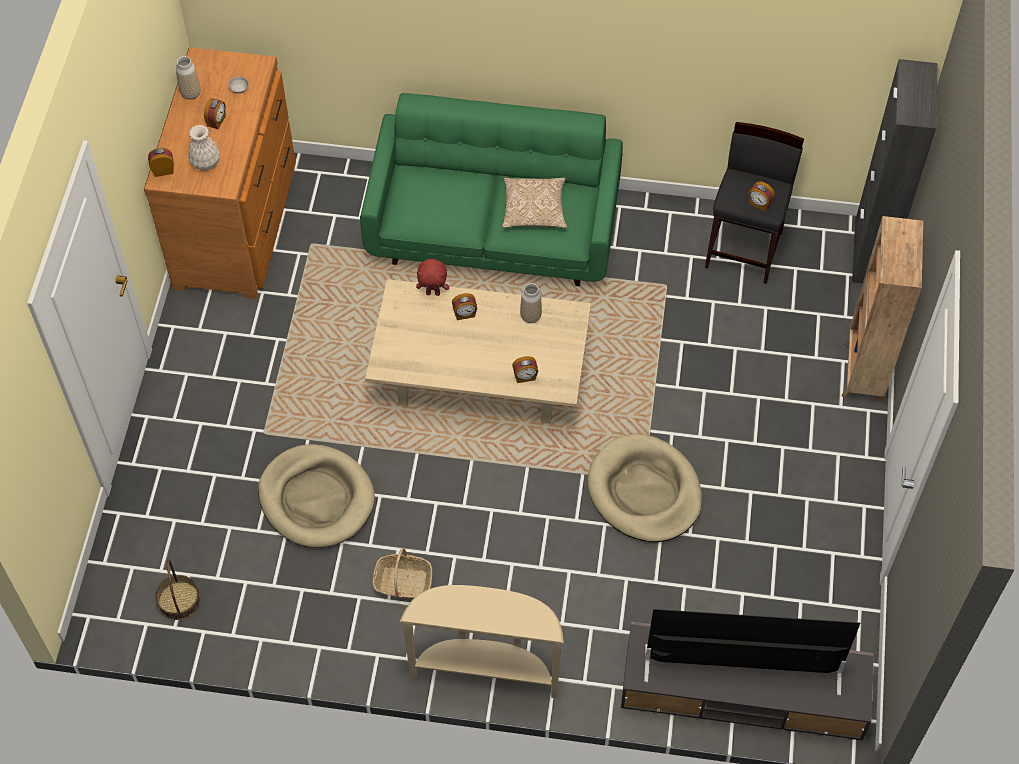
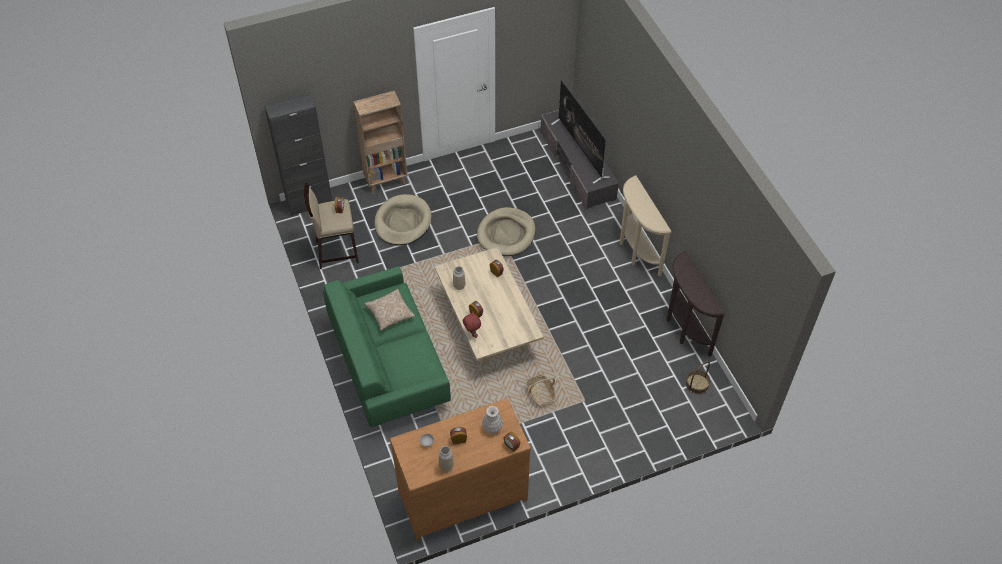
camera: 120 degrees left, 5 degrees down
beige dog bed [258,444,375,548] -> beige dog bed moved to [374,194,432,245]
basket [373,548,432,599] -> basket moved to [526,375,556,406]
black stool [705,122,804,284] -> beige stool [304,183,359,269]
none -> brown console table [666,251,725,357]

